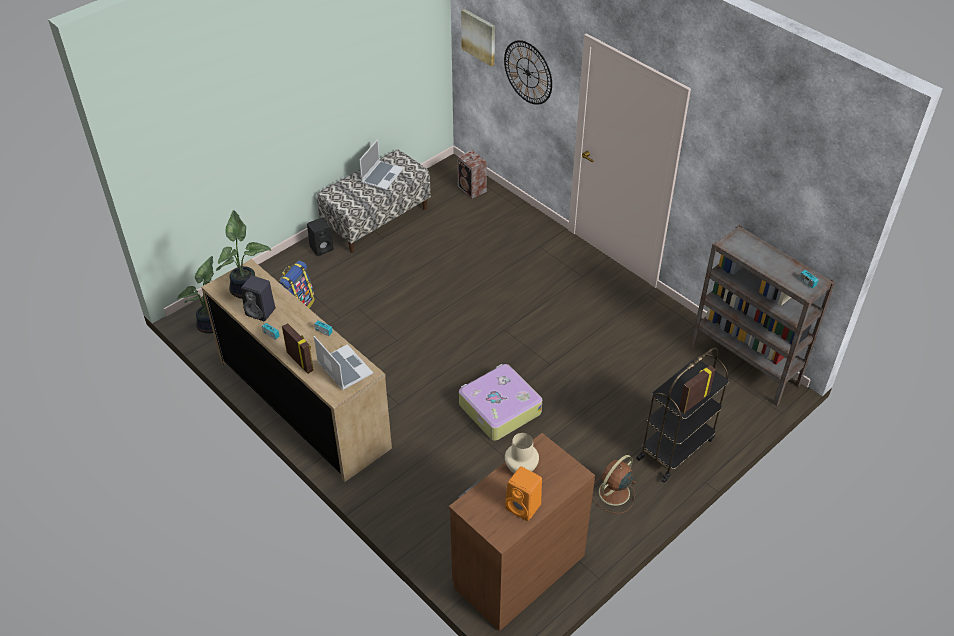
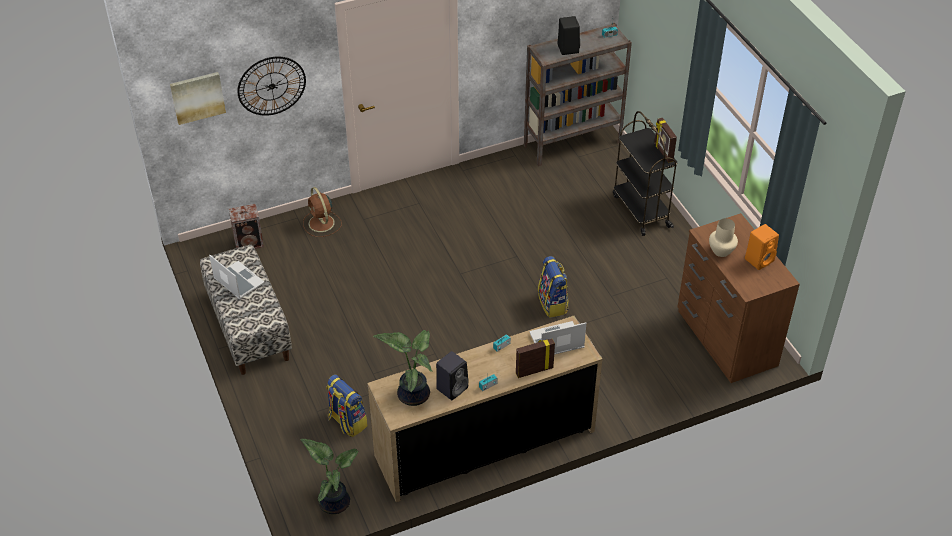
camera: 70 degrees left, 0 degrees up
black speaker [307,218,334,256] -> black speaker moved to [558,16,580,55]
suitcase [459,364,542,441] -> backpack [538,256,569,318]
brown fan [592,455,636,514] -> brown fan moved to [303,187,342,237]

